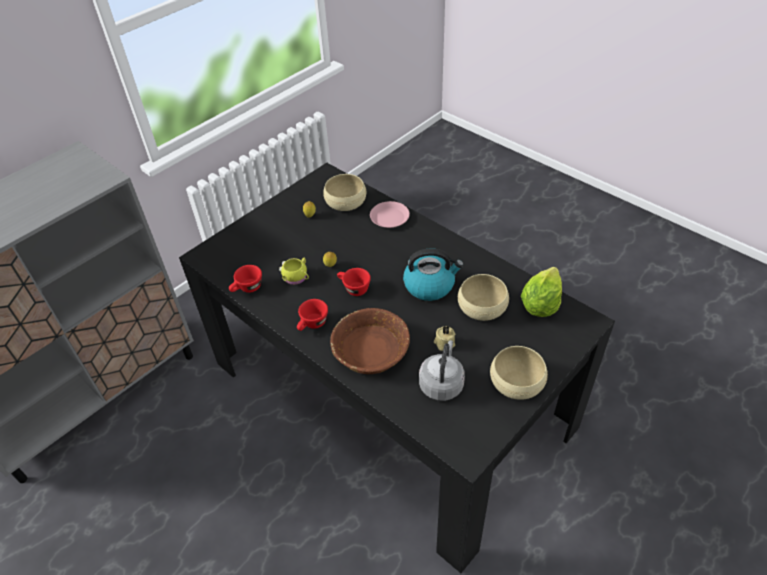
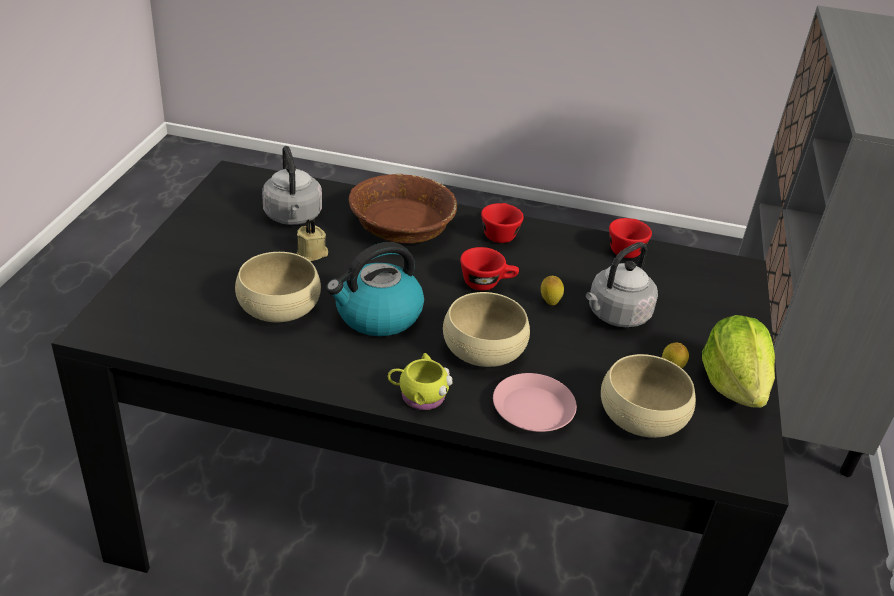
camera: 145 degrees right, 10 degrees down
yellow mug [279,258,309,285] -> yellow mug moved to [388,353,453,410]
beige bowl [490,346,548,400] -> beige bowl moved to [443,292,530,367]
lettuce [521,267,562,317] -> lettuce moved to [702,315,775,408]
none -> grey kettle [586,242,658,327]

